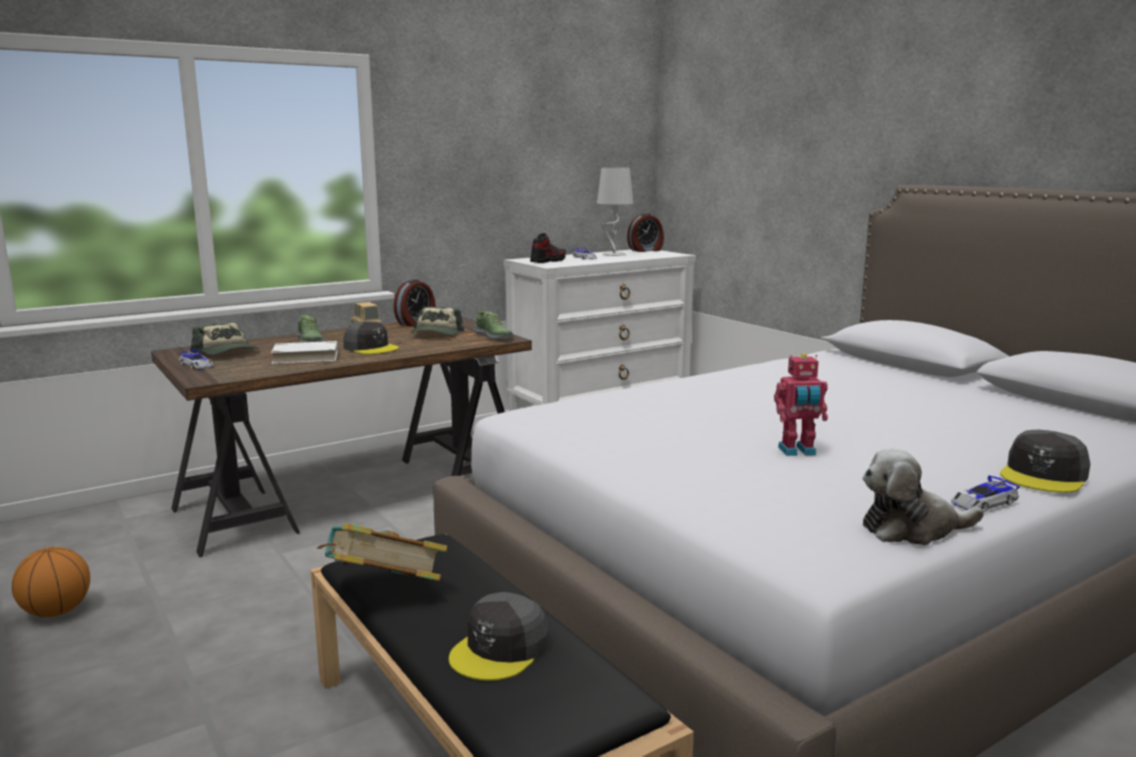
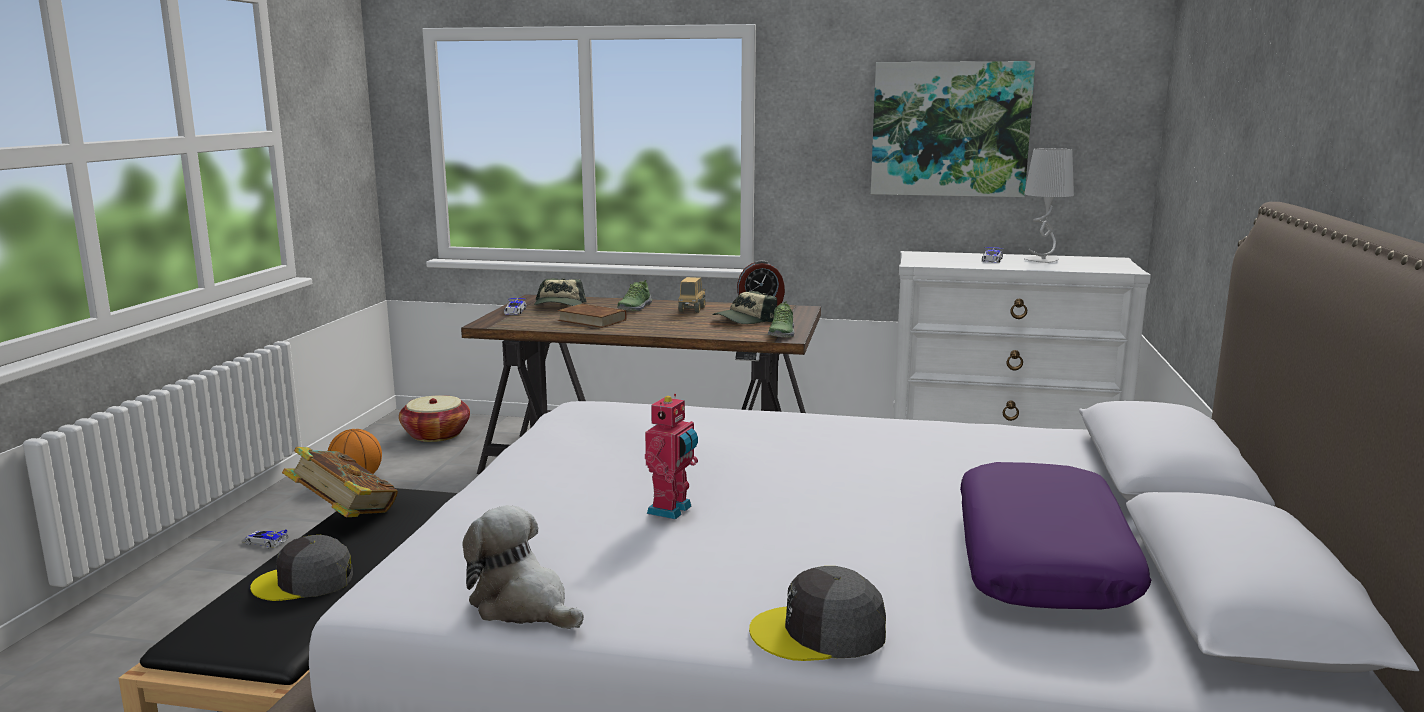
camera: 45 degrees right, 0 degrees up
white book [263,341,338,364] -> brown book [557,304,627,328]
grey cap [343,321,399,354] -> none
shoe [530,233,566,263] -> none
alarm clock [627,213,664,252] -> none
toy robot [774,353,828,456] -> toy robot turned 105 degrees counterclockwise [645,394,698,520]
toy car [951,475,1020,512] -> toy car moved to [242,529,289,548]
none -> basket [399,395,470,442]
none -> picture [871,61,1035,197]
none -> purple pillow [960,462,1151,609]

